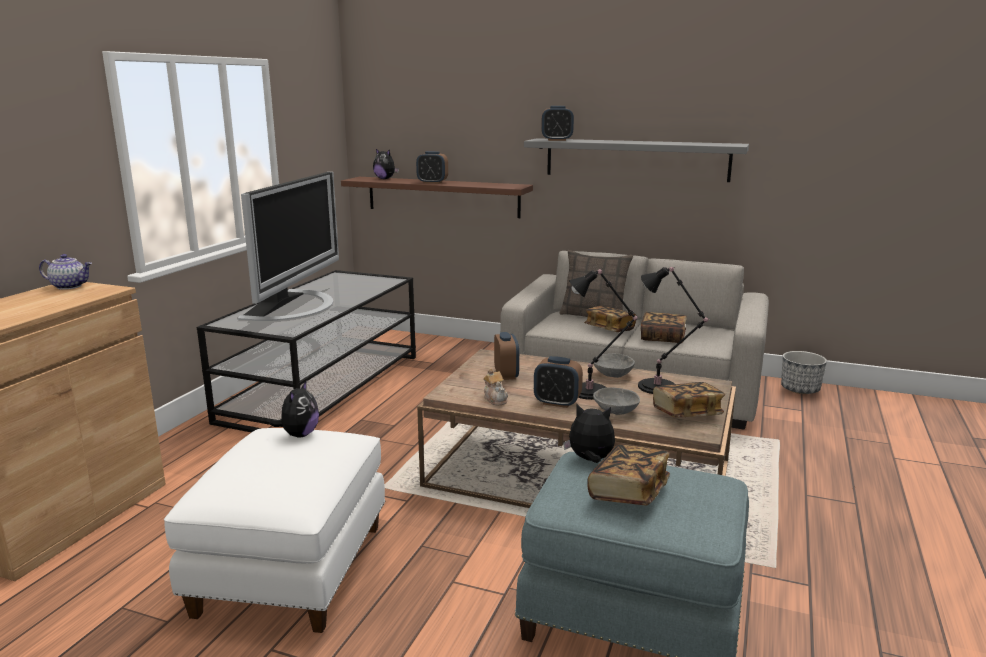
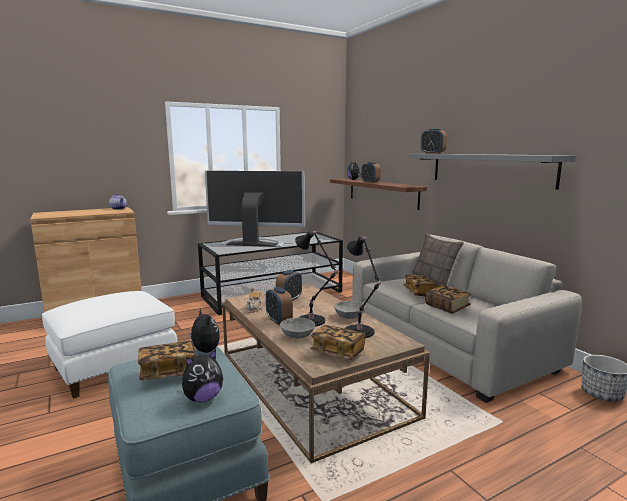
camera: 40 degrees right, 5 degrees down
television [238,172,339,321] -> television turned 135 degrees counterclockwise [205,171,305,247]
plush toy [270,380,319,438] -> plush toy moved to [182,349,223,402]

